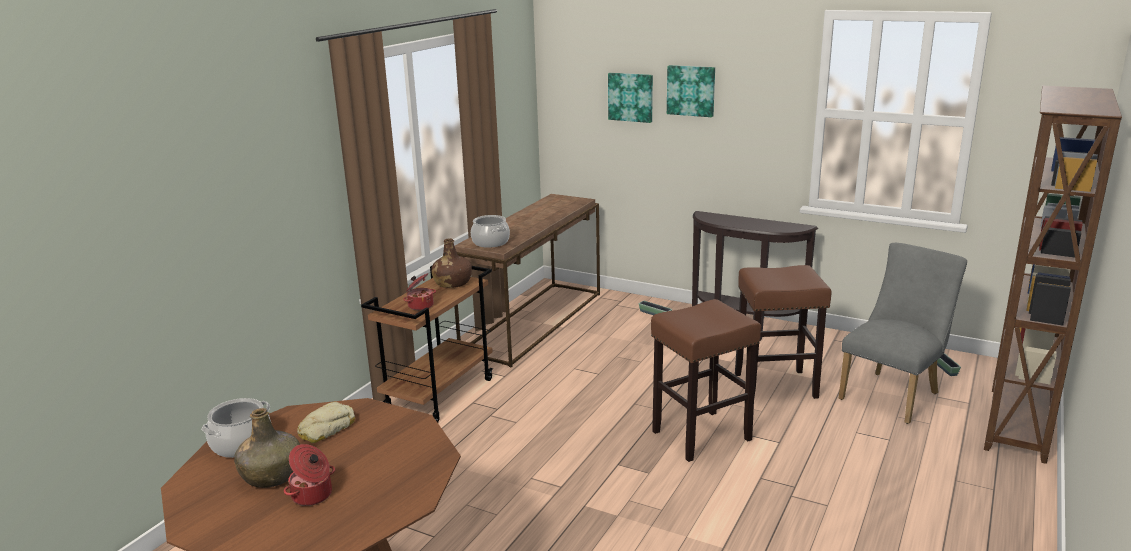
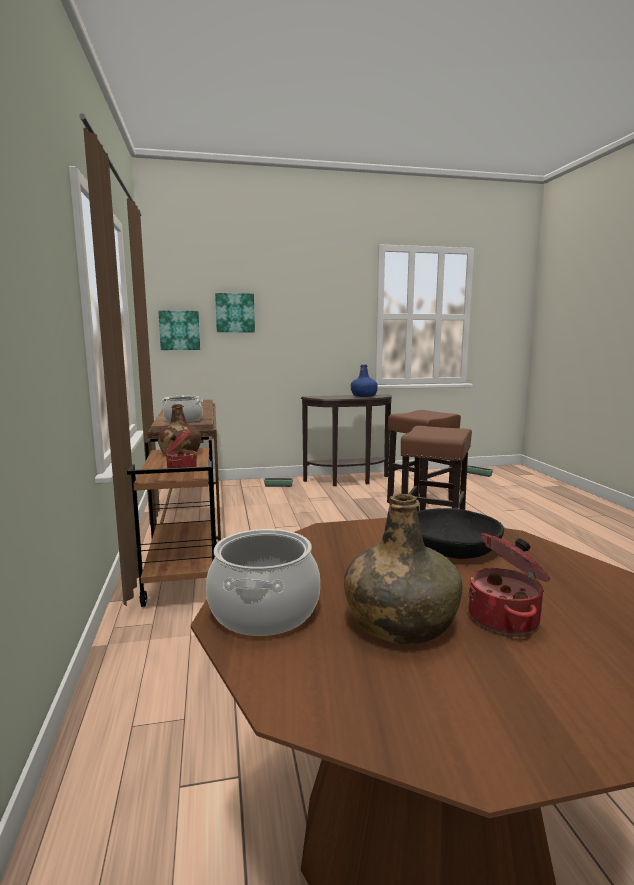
camera: 40 degrees left, 10 degrees down
bread [297,402,355,443] -> none
picture [667,65,715,117] -> picture moved to [158,310,200,350]
grey chair [839,243,967,424] -> none
brown bookcase [984,86,1122,464] -> none
none -> blue bottle [351,365,378,397]
none -> black bowl [417,508,504,559]

